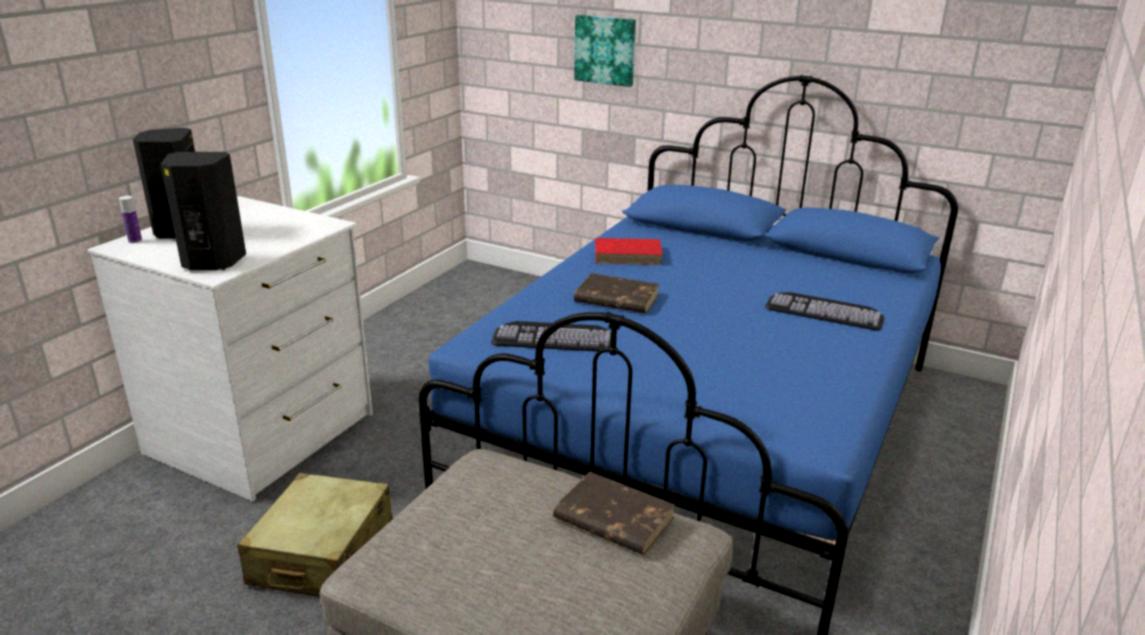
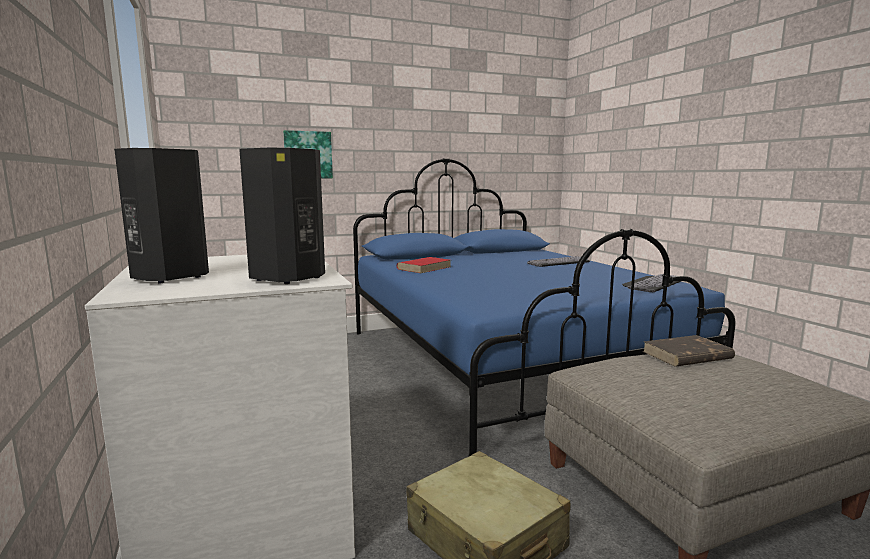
camera: 50 degrees left, 15 degrees down
bottle [119,196,142,243] -> none
keyboard [491,321,611,351] -> keyboard moved to [622,274,681,292]
brown book [574,273,660,313] -> none

